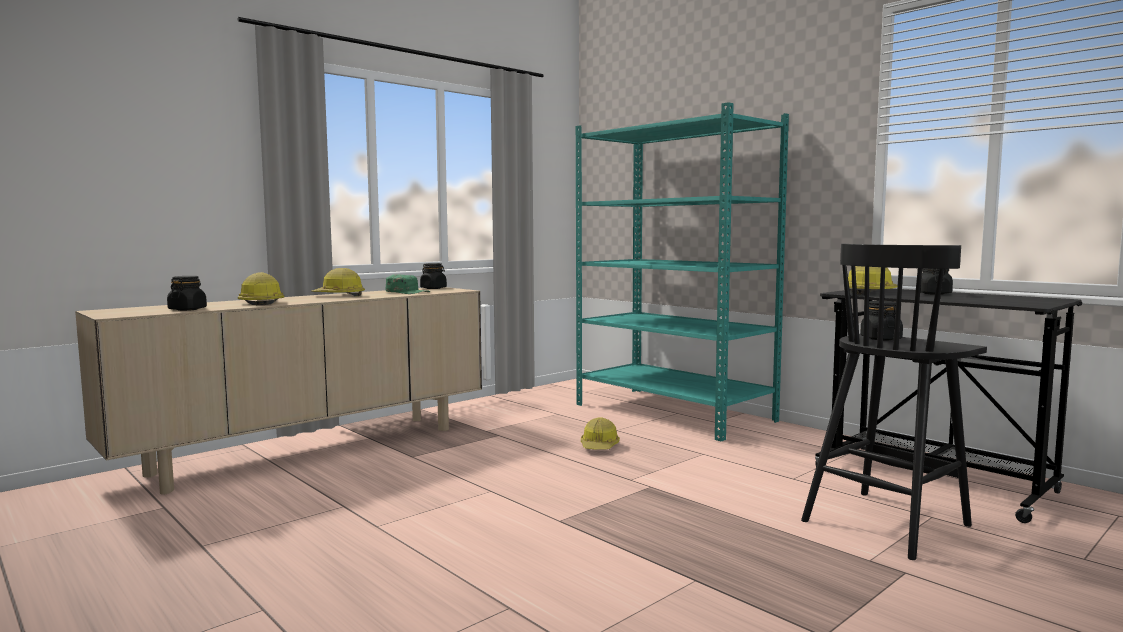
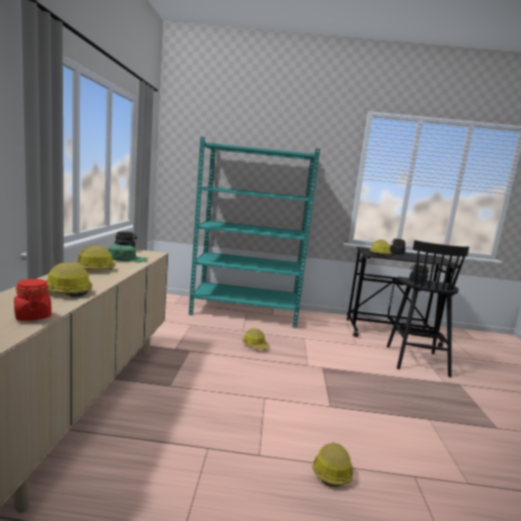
camera: 45 degrees left, 5 degrees up
black jar [167,276,207,311] -> red jar [14,279,52,321]
none -> hard hat [312,443,353,487]

